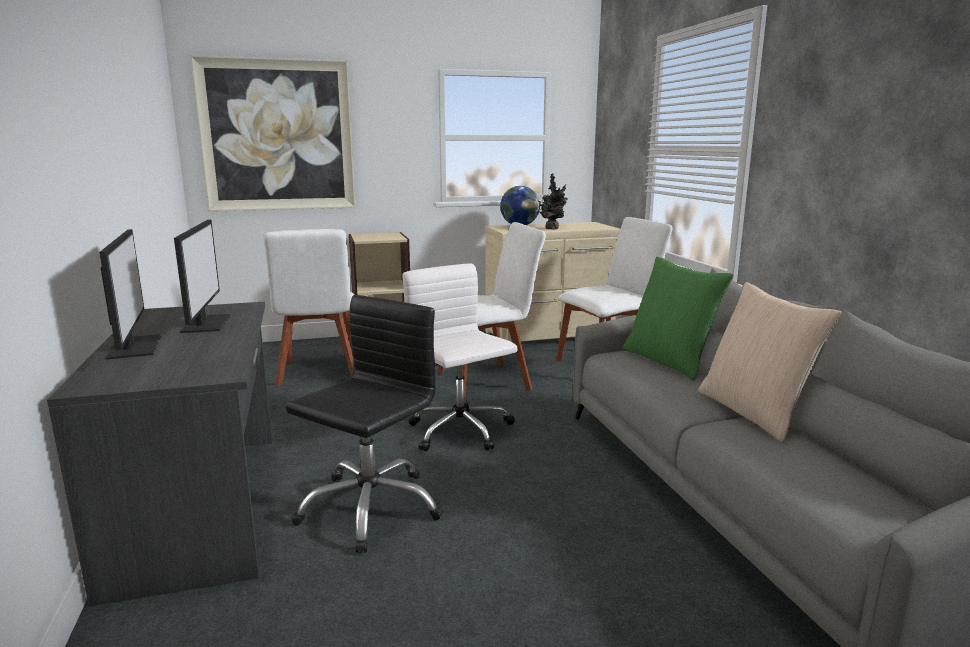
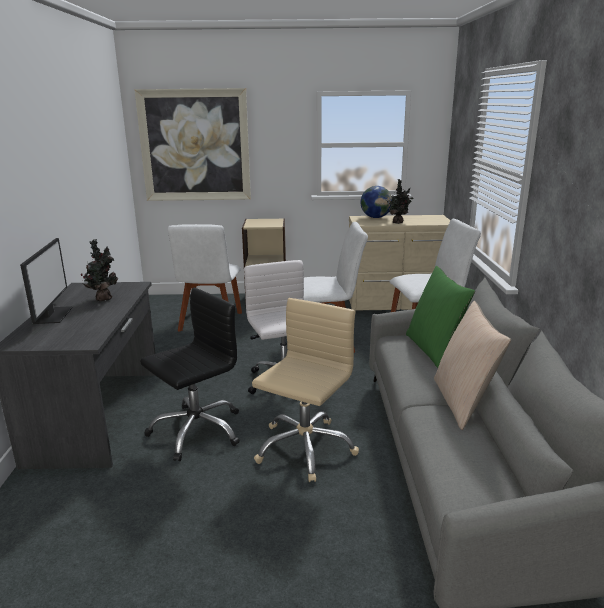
camera: 15 degrees right, 5 degrees up
monitor [174,220,231,333] -> potted plant [81,239,118,301]
none -> beige office chair [252,298,359,482]

